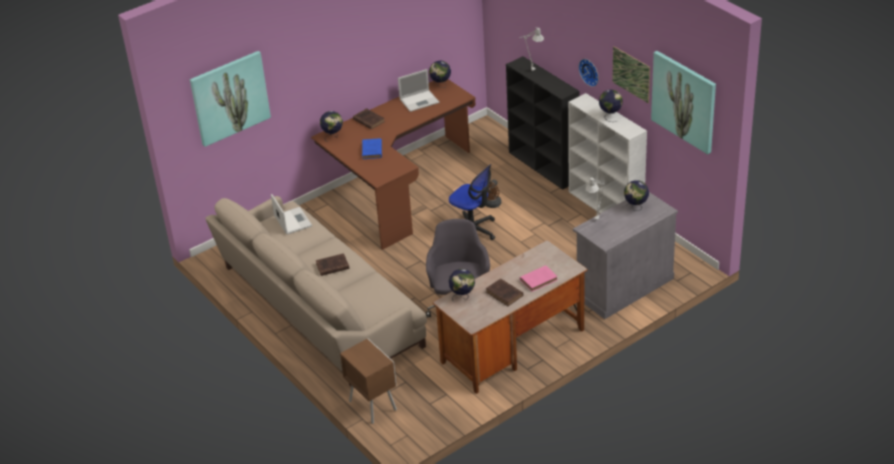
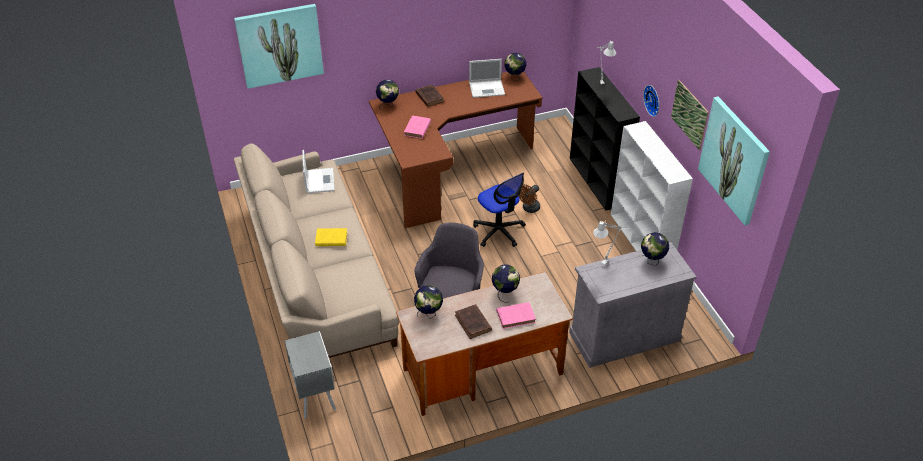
camera: 15 degrees right, 5 degrees up
brown book [316,253,349,276] -> yellow book [315,228,347,246]
brown nightstand [340,339,397,424] -> grey nightstand [284,331,336,419]
blue book [362,138,382,159] -> pink book [404,116,431,139]
globe [599,89,623,122] -> globe moved to [492,265,520,302]

